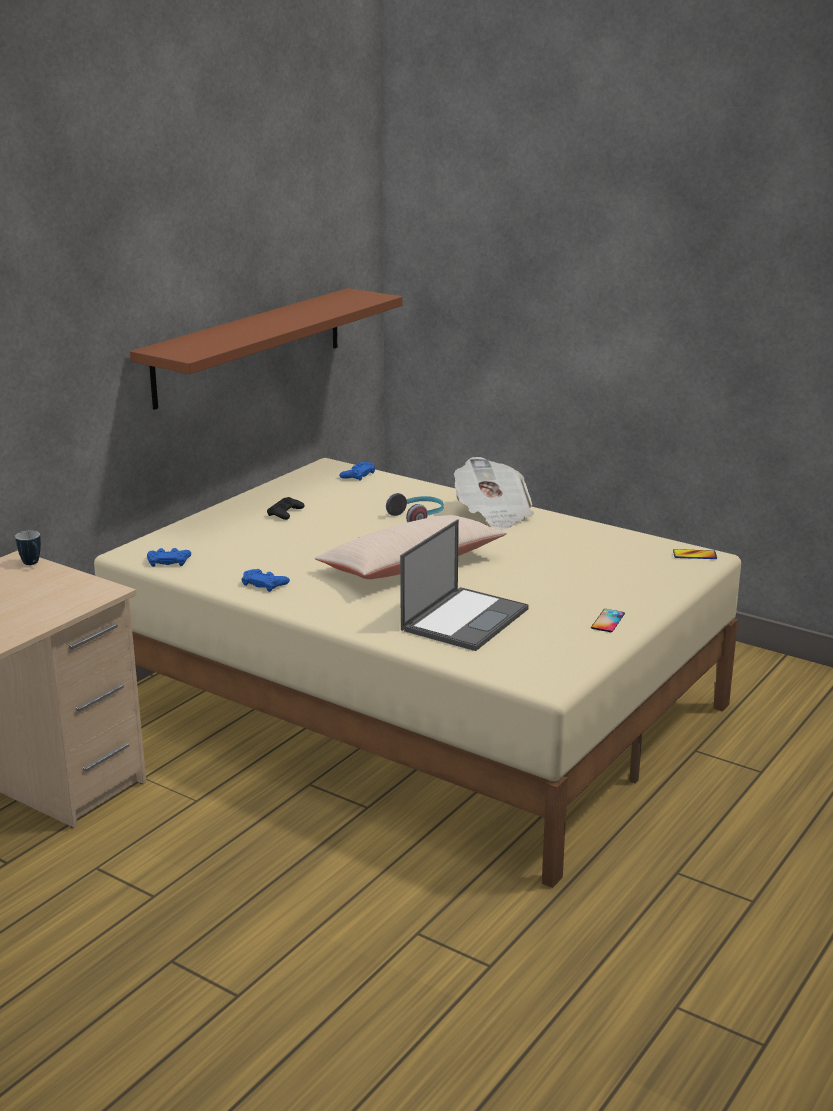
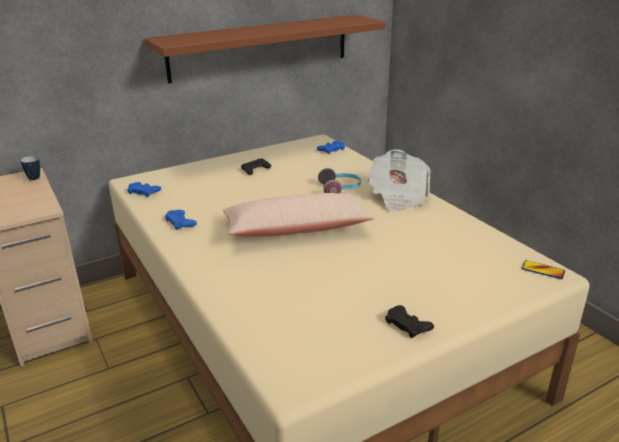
camera: 25 degrees right, 5 degrees up
laptop [400,519,529,651] -> none
phone [591,609,625,632] -> black game controller [385,305,434,338]

